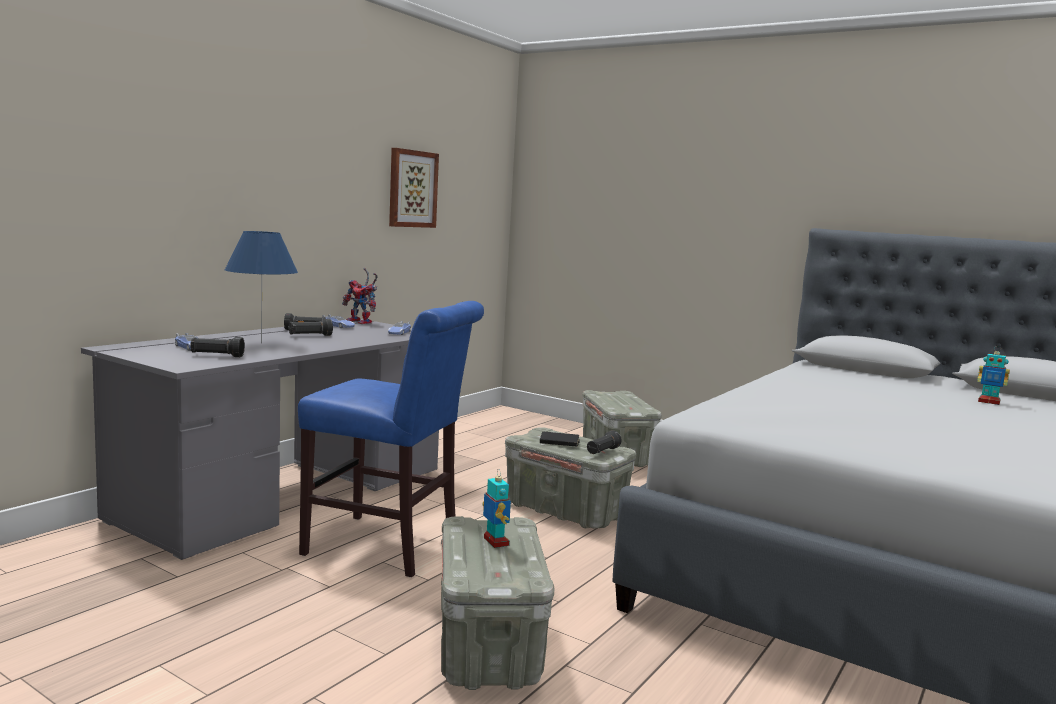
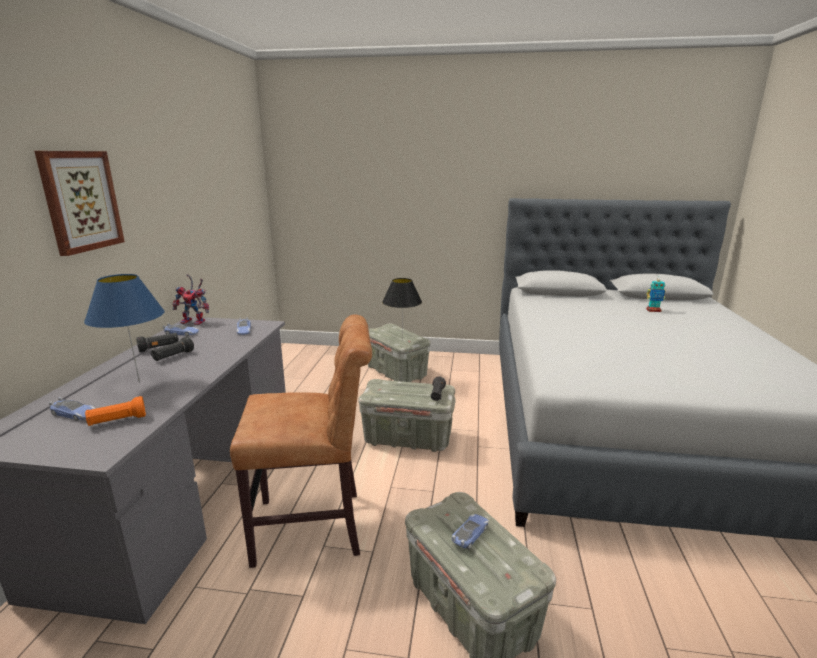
camera: 25 degrees left, 10 degrees up
black flashlight [190,337,245,357] -> orange flashlight [85,396,146,426]
blue chair [298,301,484,577] -> brown chair [230,314,372,568]
picture [389,148,439,228] -> picture moved to [34,151,125,256]
toy robot [482,470,511,548] -> toy car [452,514,489,549]
black book [540,432,580,447] -> none
none -> black table lamp [382,278,422,341]

